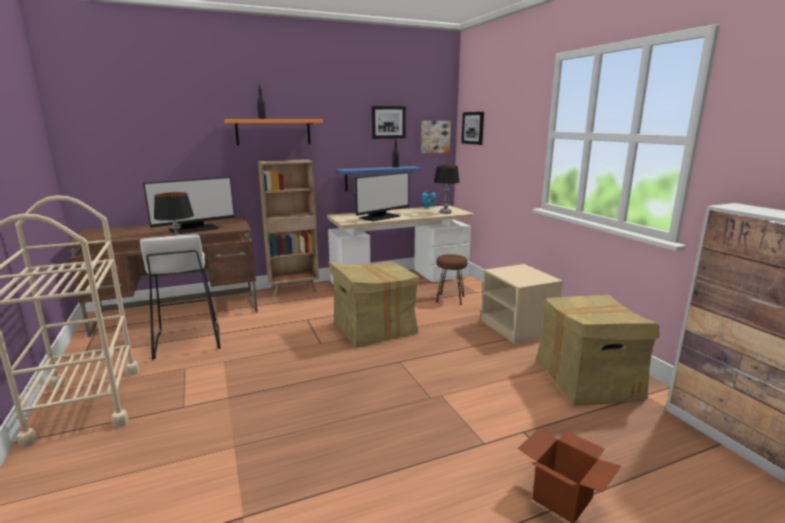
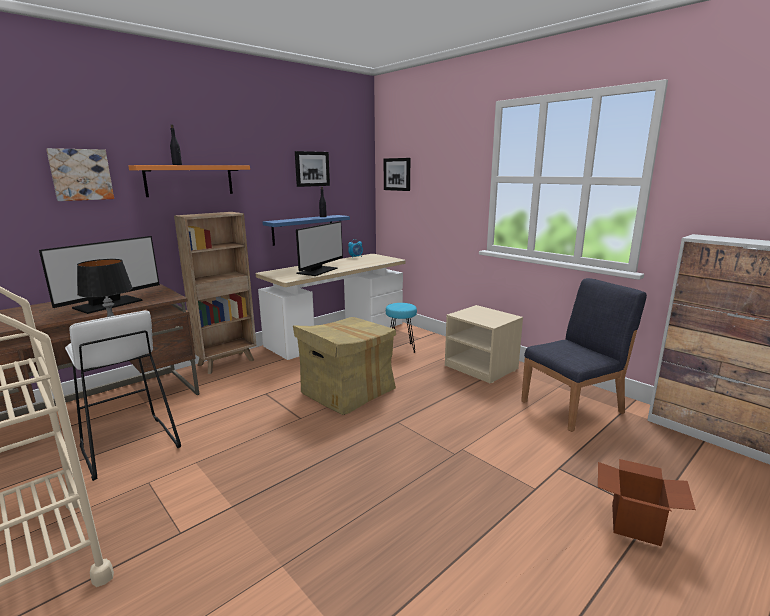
camera: 20 degrees left, 0 degrees up
picture [421,121,451,154] -> picture moved to [46,148,114,201]
table lamp [434,165,460,214] -> none
brown stool [436,254,467,305] -> turquoise stool [386,303,417,353]
cardboard box [536,295,659,405] -> blue chair [521,278,647,432]

